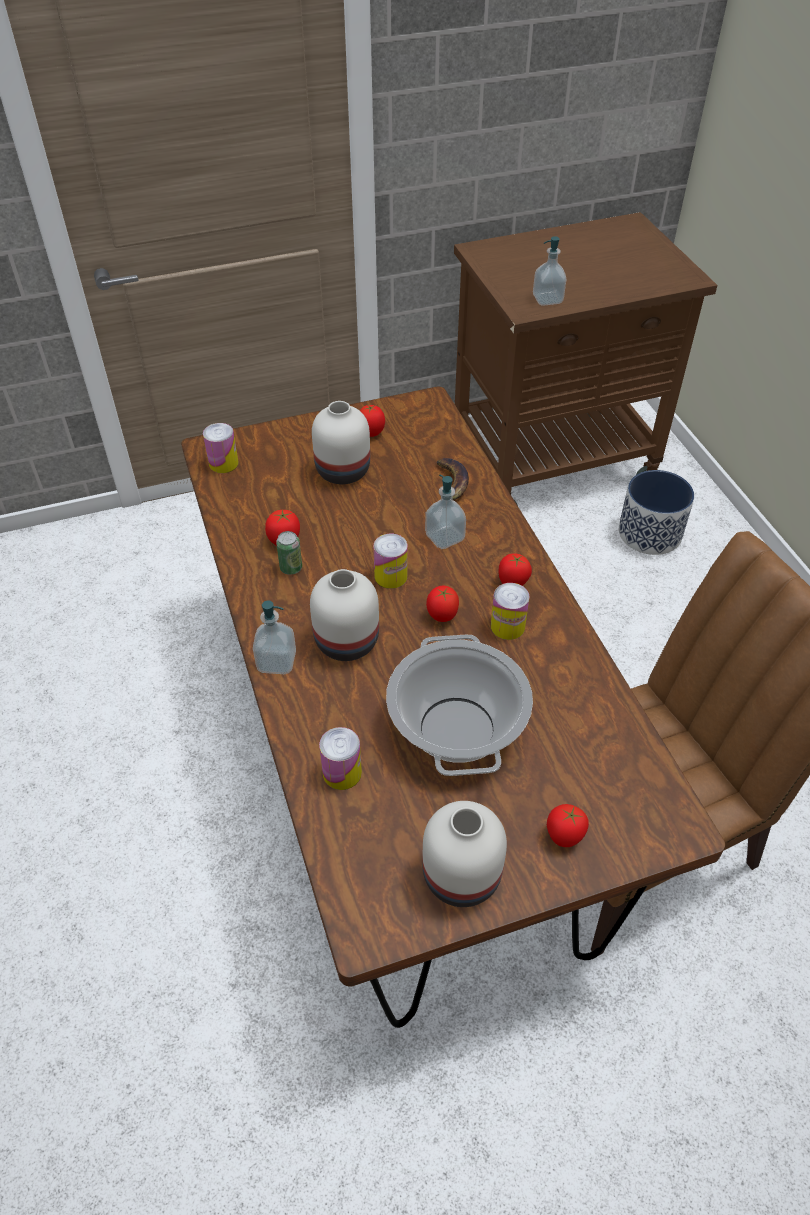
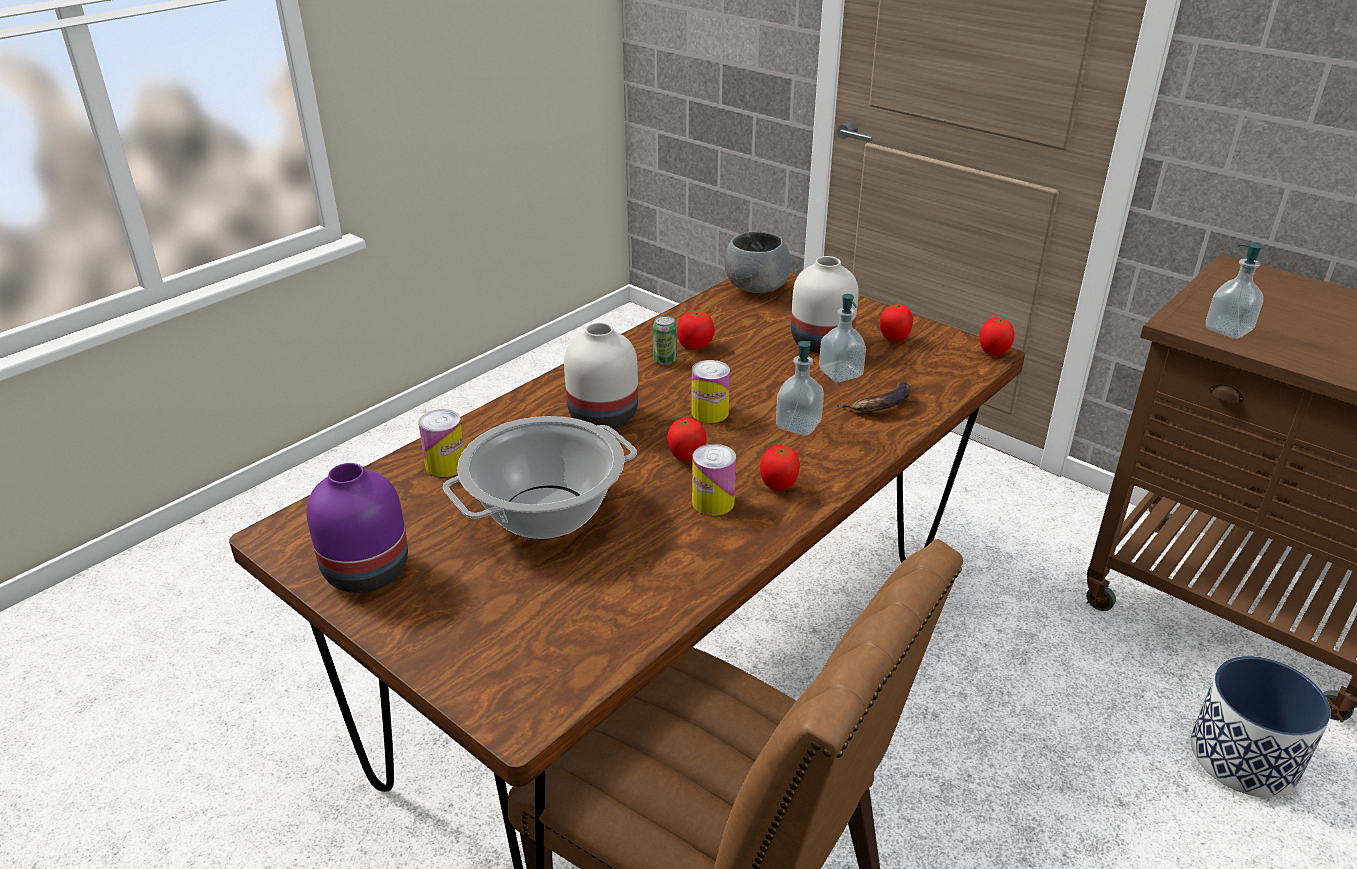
camera: 60 degrees right, 15 degrees down
can [203,423,239,473] -> grey bowl [724,231,791,293]
soap dispenser [253,600,296,674] -> soap dispenser moved to [819,294,866,382]
white vase [422,801,507,907] -> purple vase [306,463,408,593]
tomato [547,804,589,847] -> tomato moved to [979,318,1014,356]

